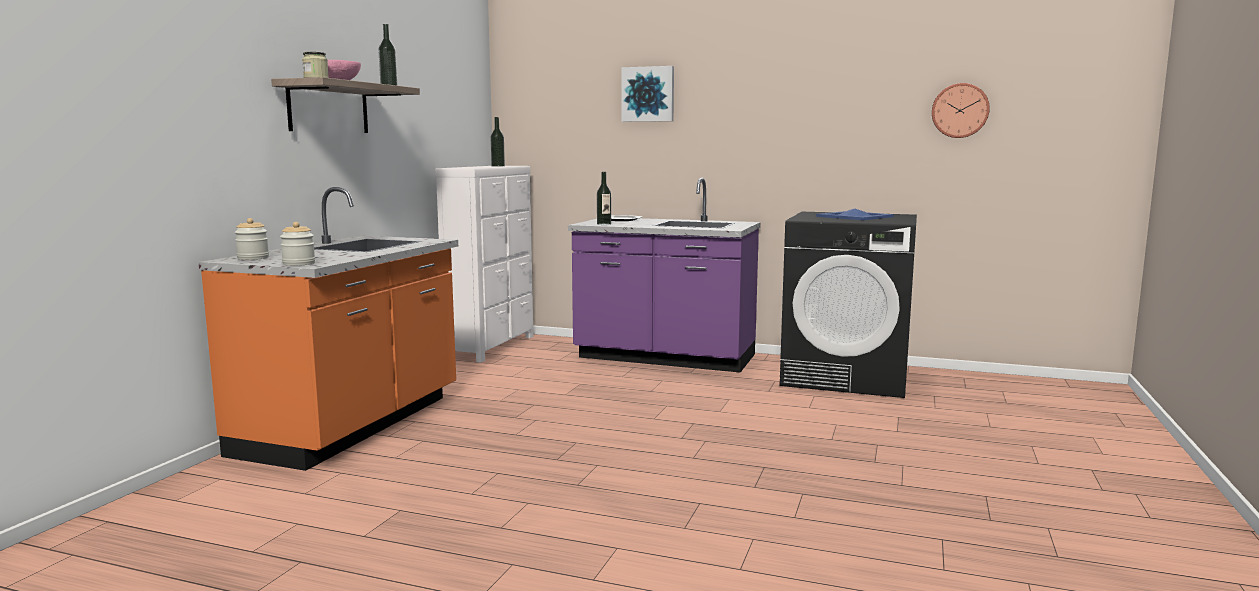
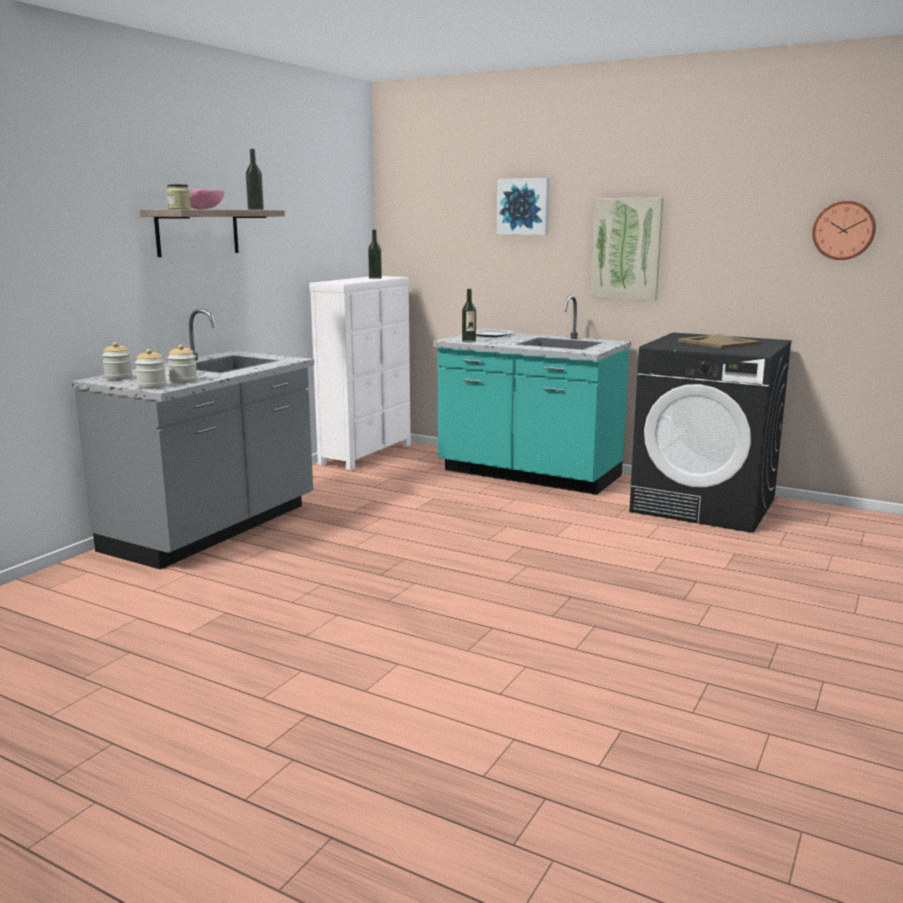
camera: 10 degrees right, 5 degrees up
orange counter [198,187,458,471] -> grey counter [72,309,314,569]
purple counter [568,178,761,372] -> turquoise counter [433,295,631,495]
blue tray [816,208,894,220] -> beige tray [678,334,761,349]
none -> jar [167,344,198,383]
none -> picture [591,198,664,301]

